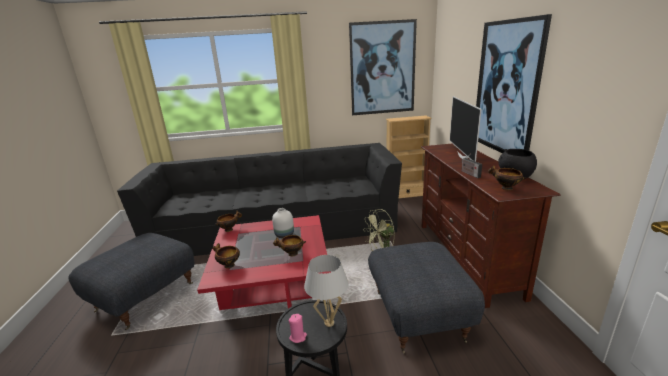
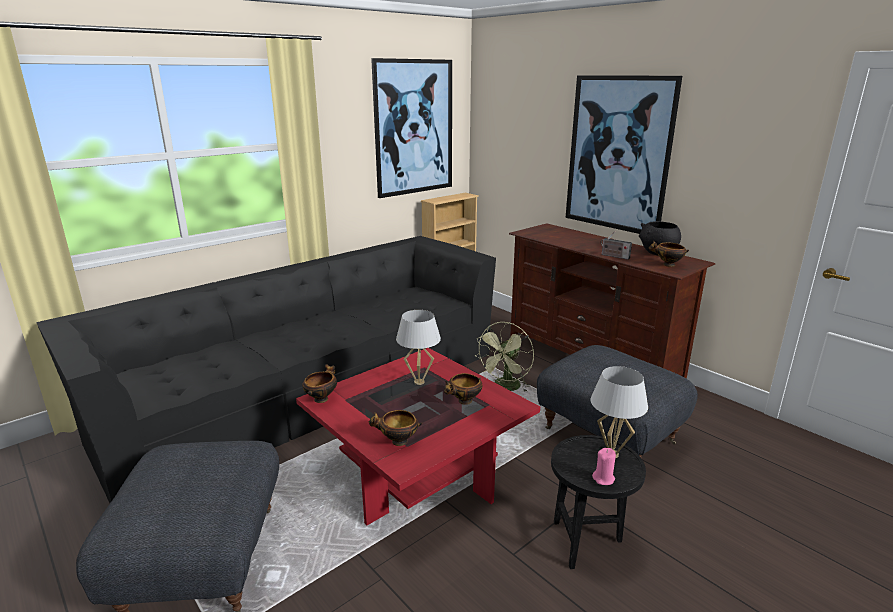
camera: 35 degrees left, 0 degrees up
white vase [272,208,294,238] -> white table lamp [396,310,441,385]
television [450,96,482,162] -> none

